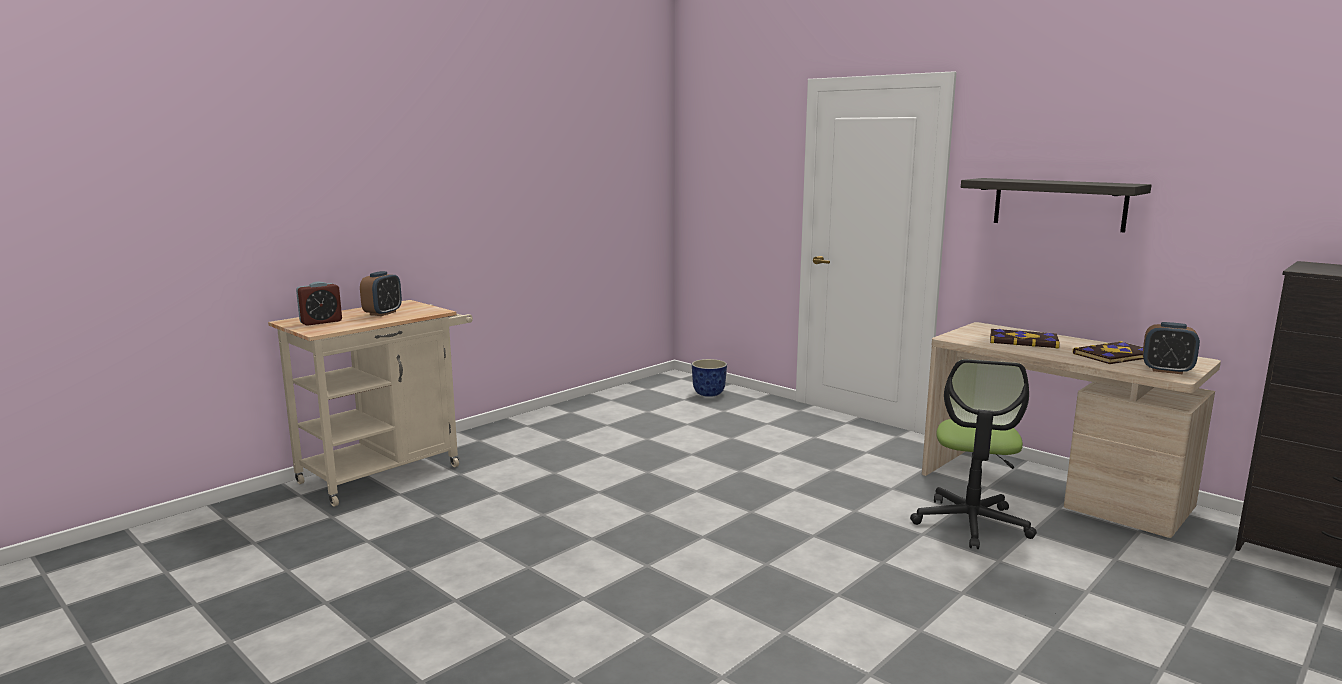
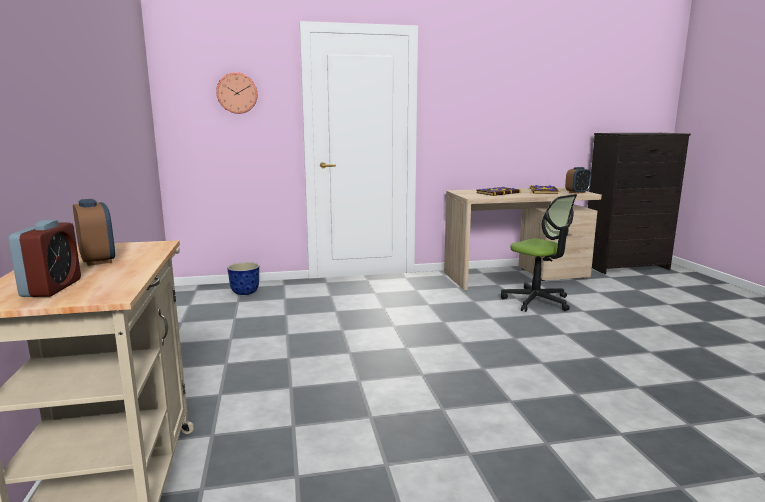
camera: 55 degrees left, 0 degrees up
shelf [961,178,1151,233] -> none
none -> wall clock [216,72,258,114]

